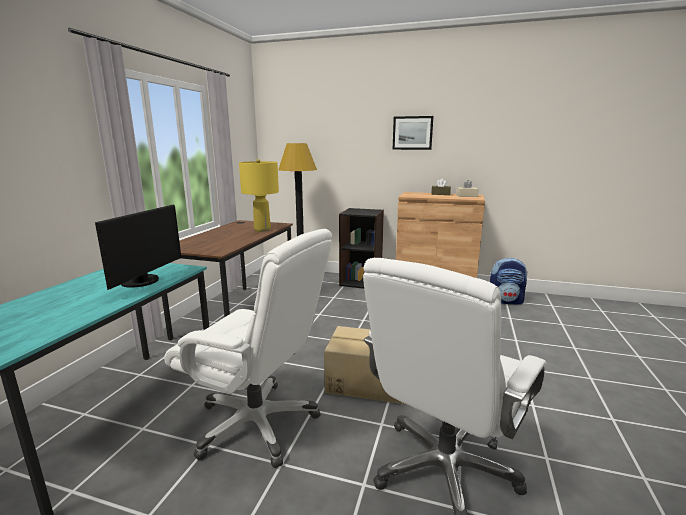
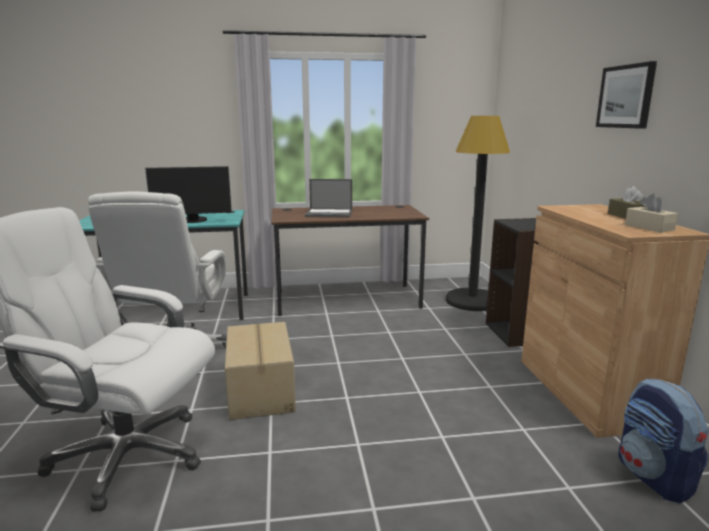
camera: 65 degrees right, 0 degrees up
yellow table lamp [239,159,279,232] -> none
none -> laptop [305,179,352,218]

